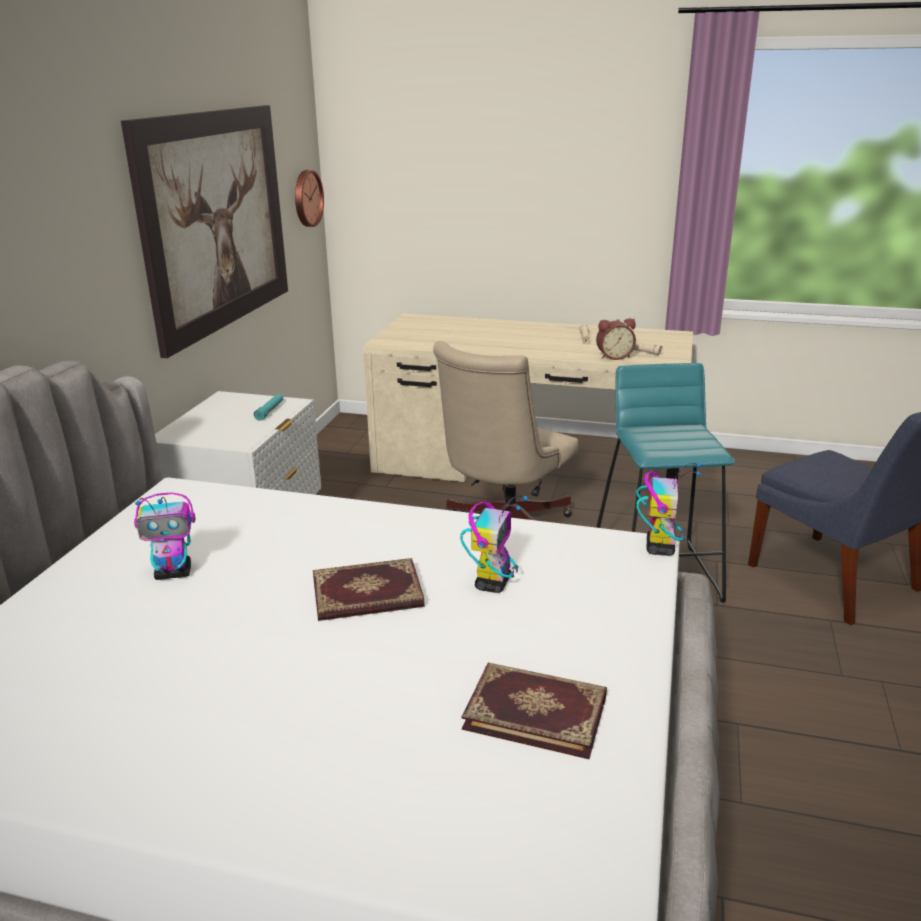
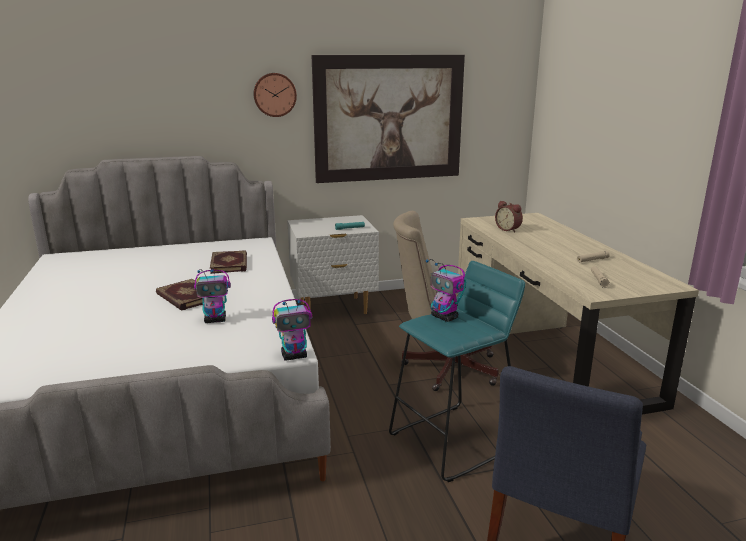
camera: 60 degrees right, 5 degrees down
toy robot [134,493,195,580] -> toy robot moved to [426,259,466,322]
wall clock [295,170,324,227] -> wall clock moved to [254,73,297,117]
book [462,663,607,759] -> book moved to [210,250,247,274]
alarm clock [596,318,636,360] -> alarm clock moved to [495,201,523,232]

